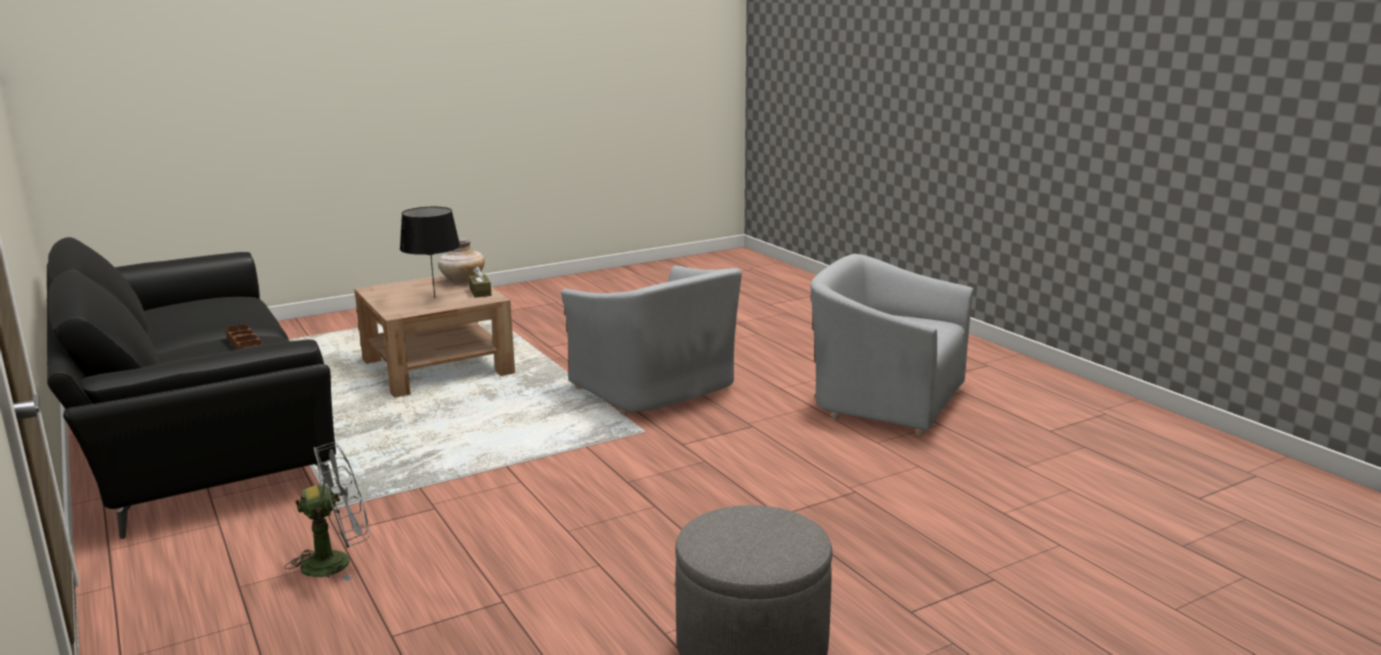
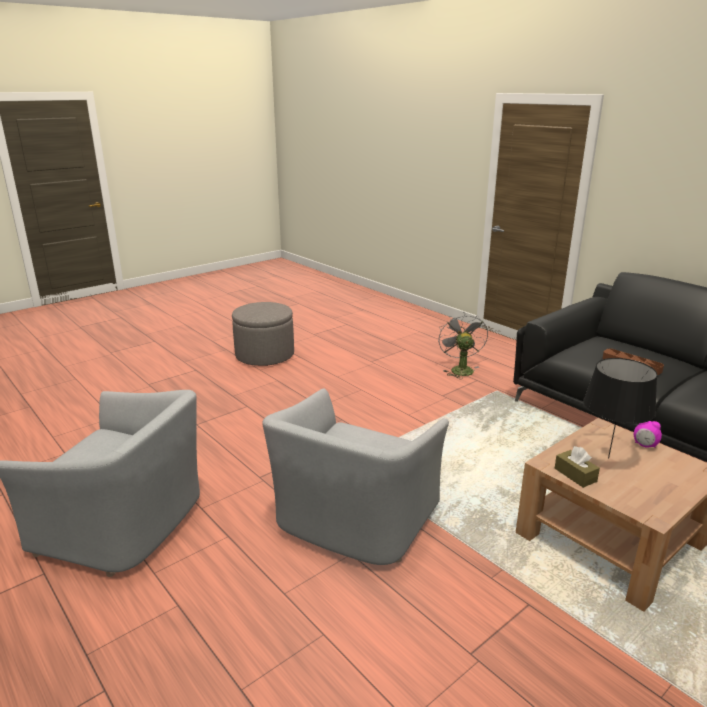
camera: 170 degrees right, 5 degrees up
grey fan [285,442,369,581] -> grey fan turned 120 degrees clockwise [438,312,488,379]
beige vase [438,238,485,284] -> none
grey armchair [561,266,742,416] -> grey armchair turned 105 degrees counterclockwise [262,388,449,565]
none -> alarm clock [634,421,662,448]

